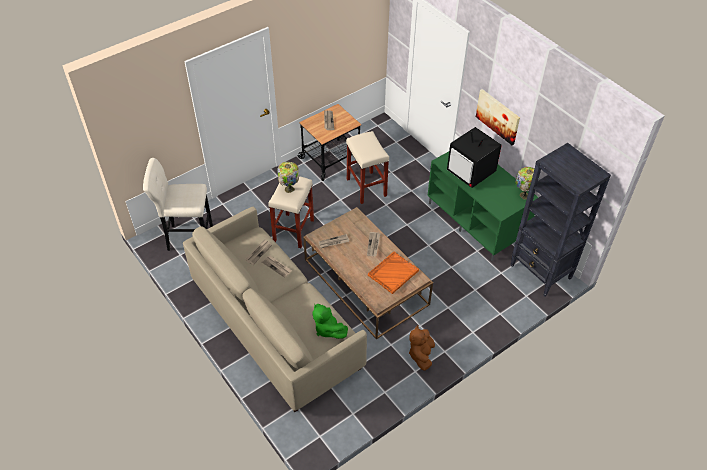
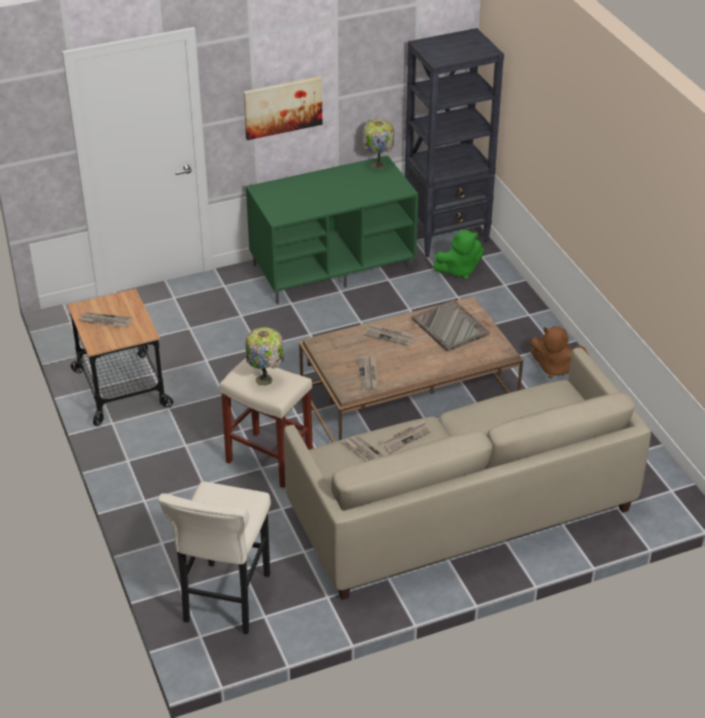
camera: 75 degrees left, 10 degrees down
green plush toy [312,304,348,339] -> green plush toy moved to [433,230,484,279]
beige stool [346,131,389,204] -> none
orange tray [368,251,419,294] -> grey tray [412,300,490,352]
television [447,127,502,188] -> none

